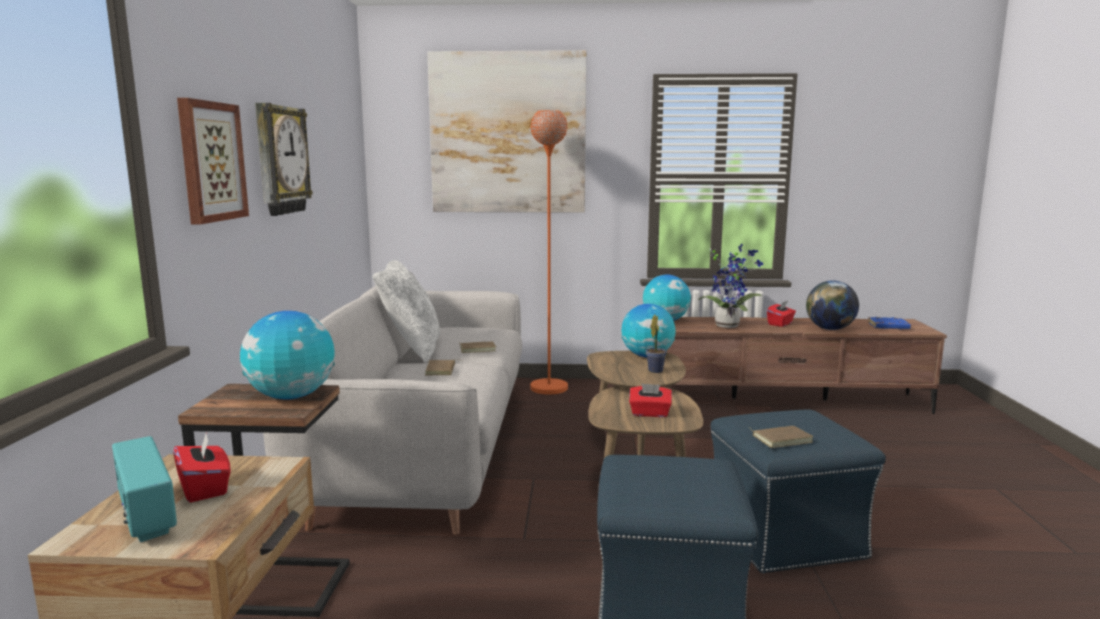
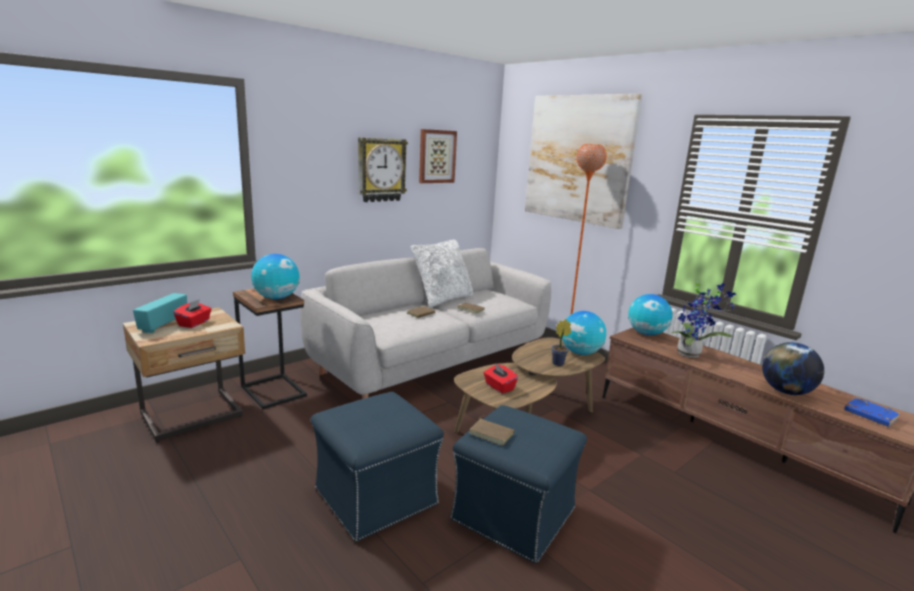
camera: 45 degrees right, 5 degrees up
picture [177,98,249,224] -> picture moved to [419,129,457,183]
red tissue box [767,301,796,327] -> none

